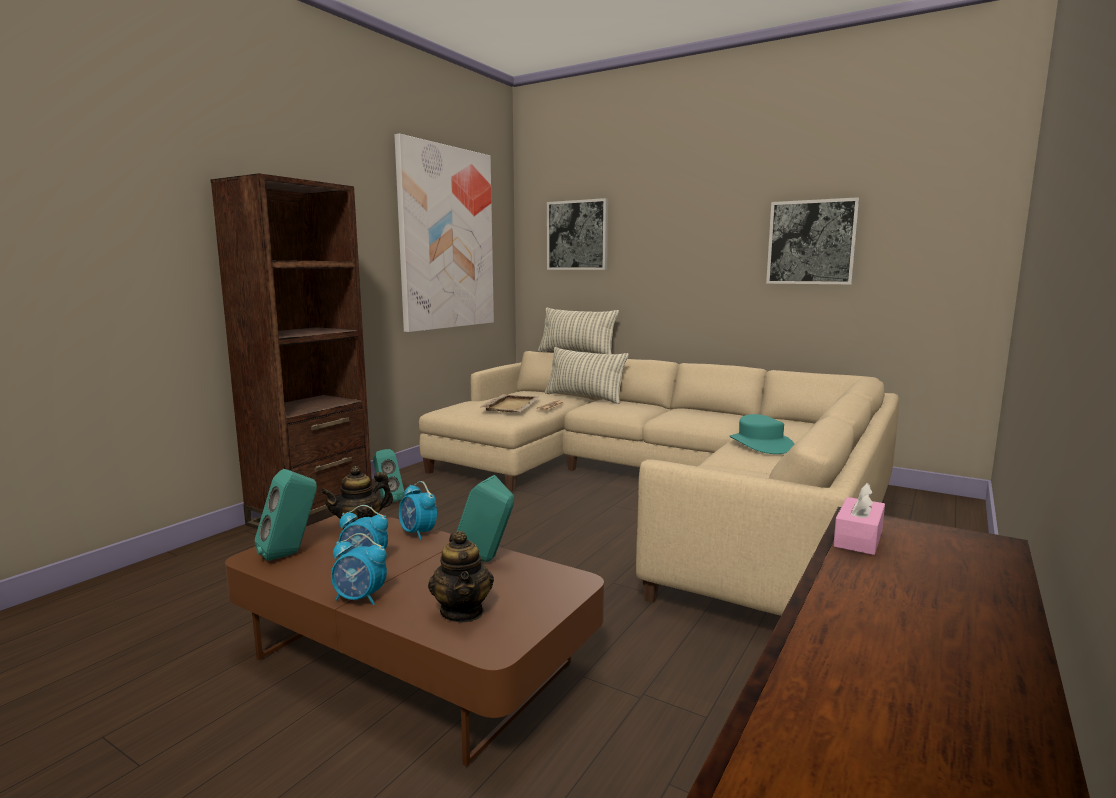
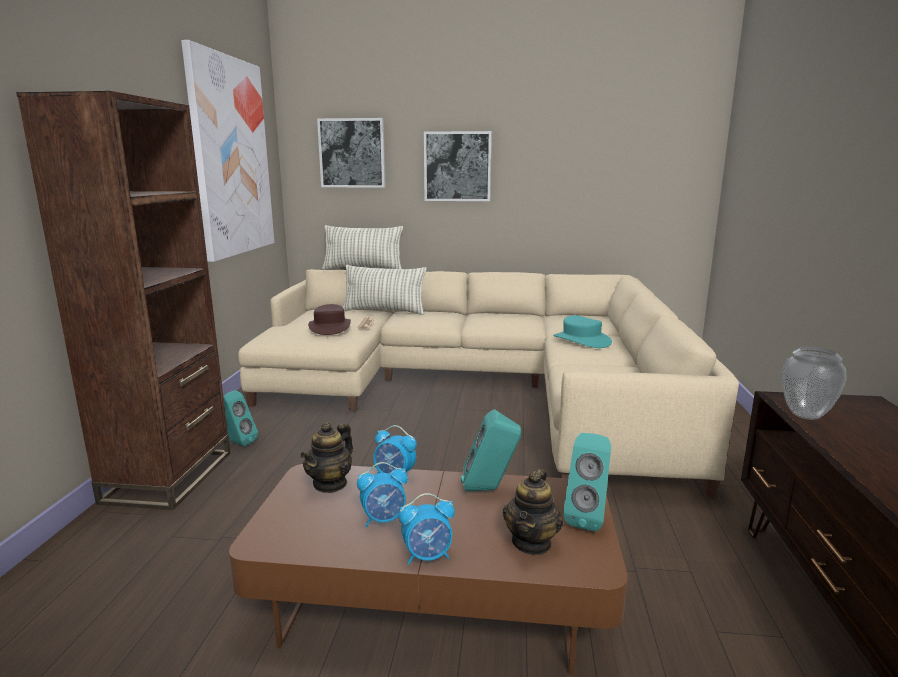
camera: 25 degrees left, 5 degrees up
turquoise speaker [255,469,317,561] -> turquoise speaker moved to [563,433,611,531]
teapot [428,531,494,622] -> teapot turned 60 degrees clockwise [503,469,563,555]
beige tray [480,394,540,412] -> brown hat [308,304,351,335]
picture [766,197,860,284] -> picture moved to [424,131,492,201]
pink tissue box [833,483,885,555] -> vase [782,346,847,420]

